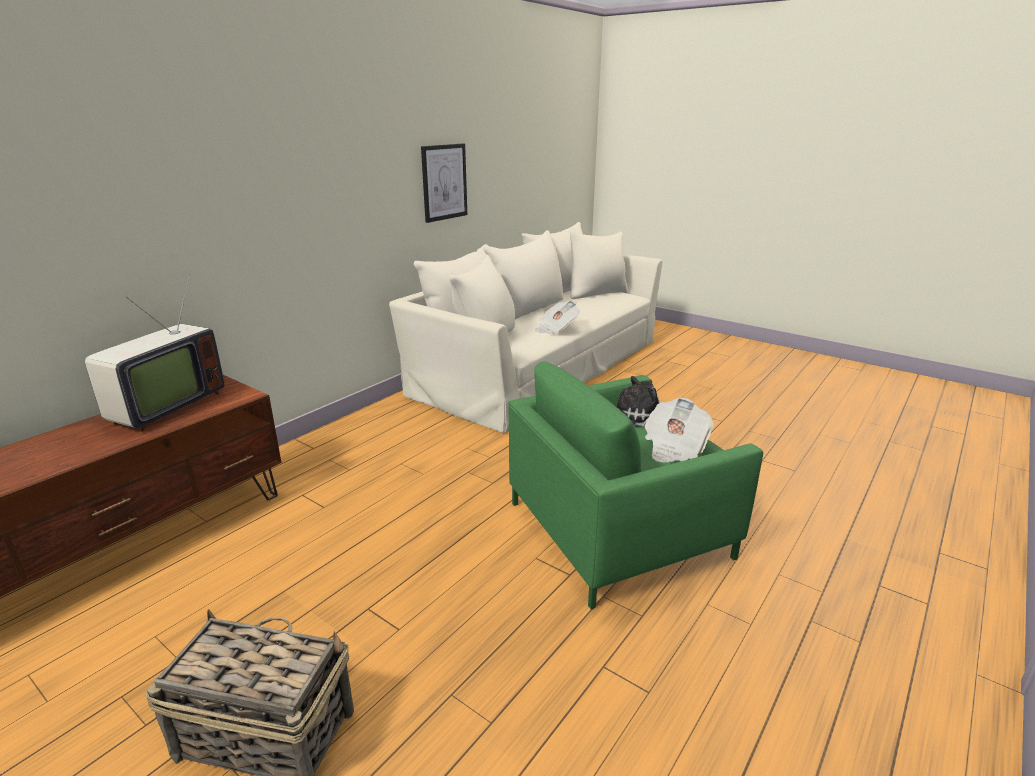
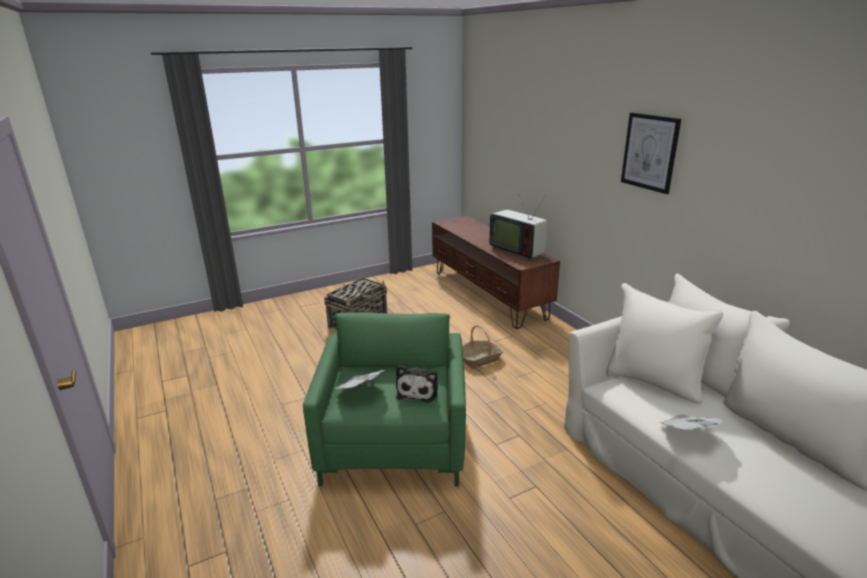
camera: 115 degrees right, 0 degrees up
picture [421,143,467,223] -> picture moved to [621,112,681,194]
none -> basket [462,325,503,368]

